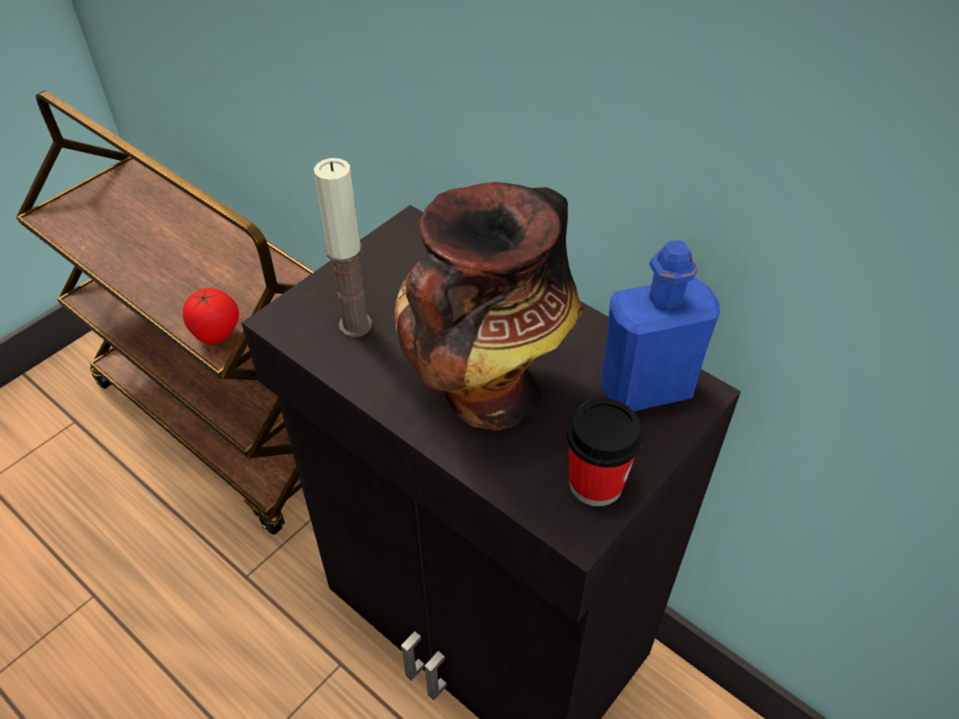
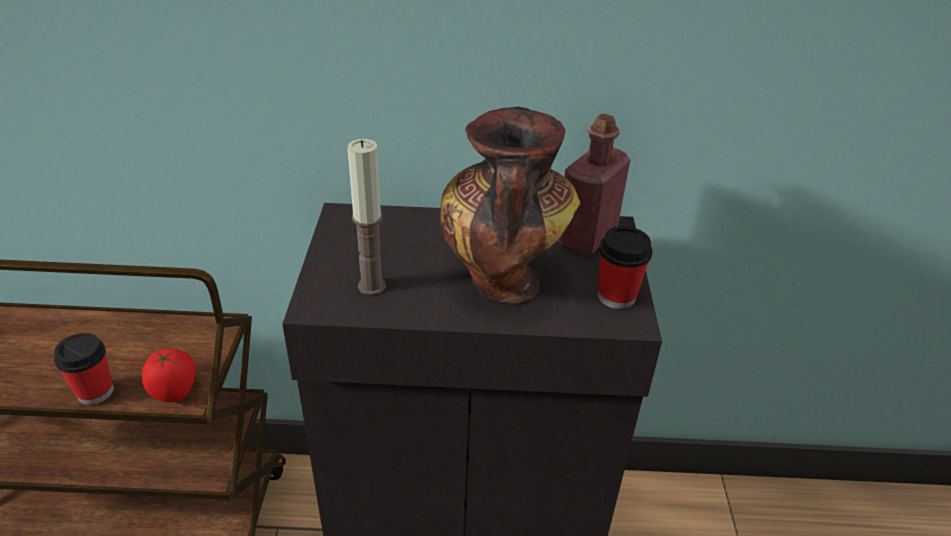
camera: 40 degrees left, 10 degrees down
blue bottle [600,240,720,411] -> red bottle [558,114,630,255]
none -> cup [54,333,114,405]

